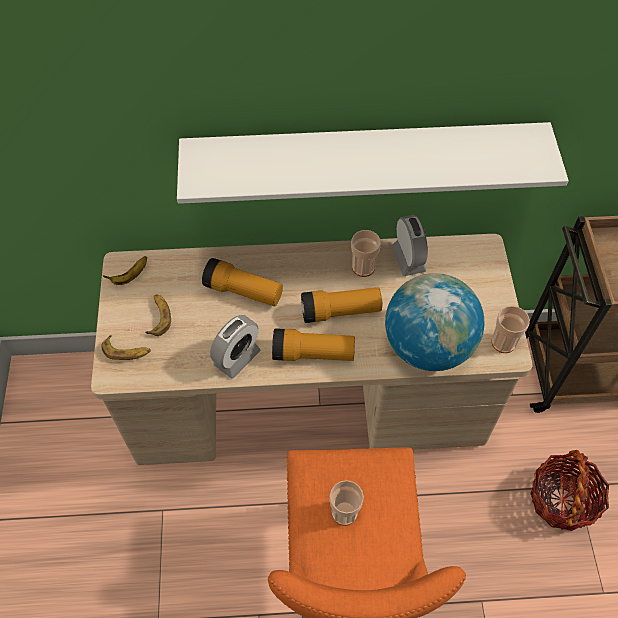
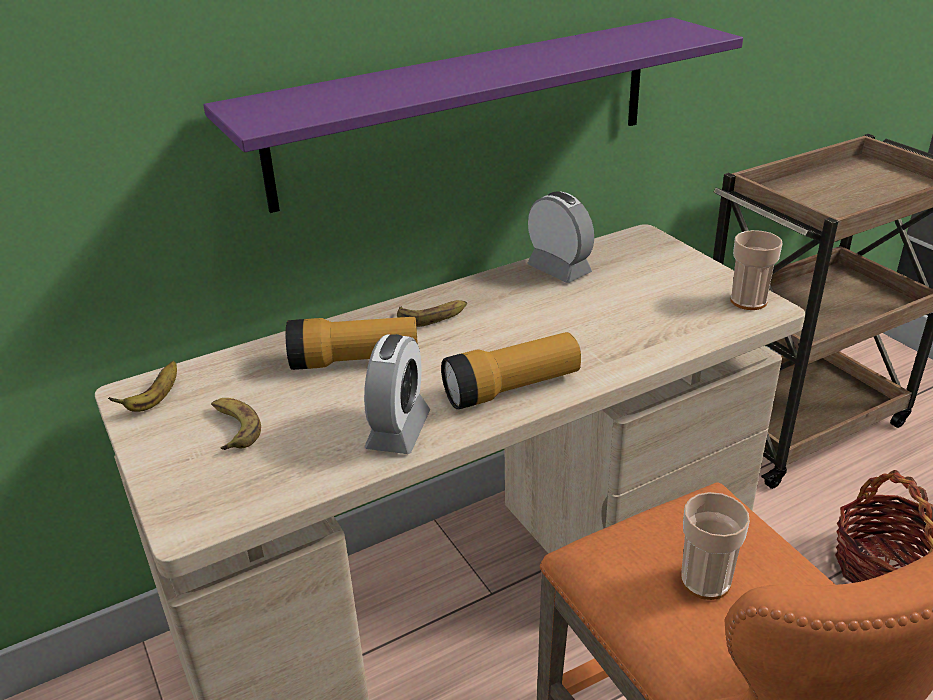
camera: 25 degrees left, 25 degrees down
banana [101,335,151,360] -> banana moved to [397,300,467,327]
white shelf [177,122,569,204] -> purple shelf [203,17,743,213]
flashlight [301,288,382,323] -> none
cup [351,230,381,277] -> none
globe [385,273,484,371] -> none

